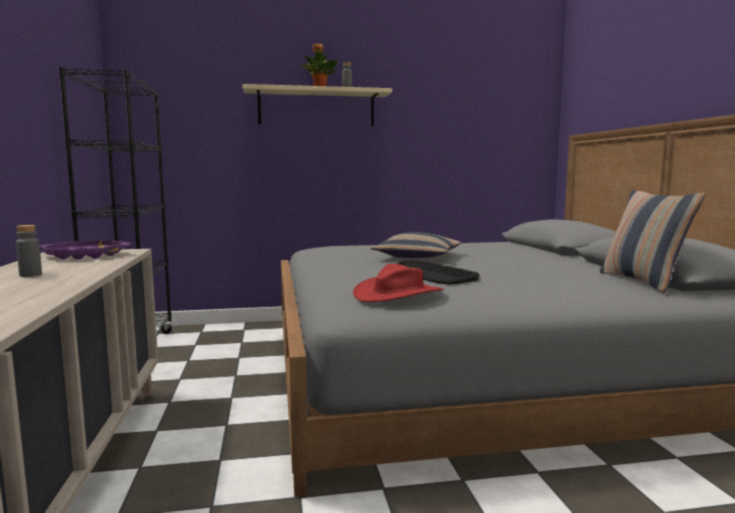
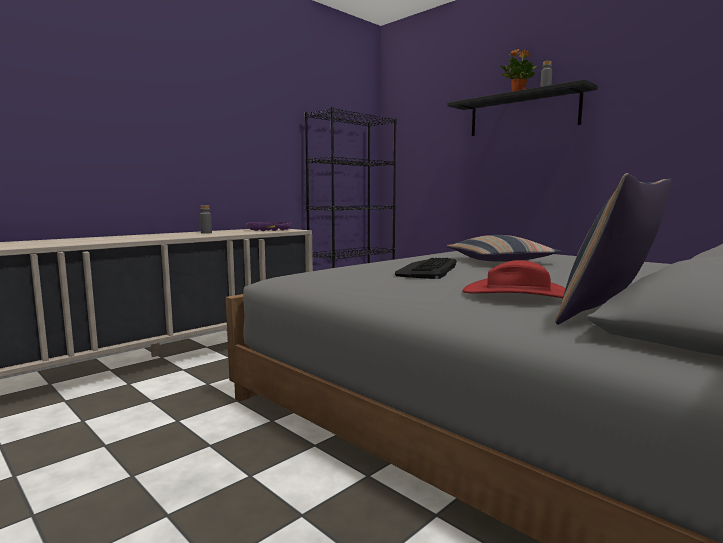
camera: 55 degrees right, 0 degrees up
beige shelf [243,84,392,126] -> black shelf [447,79,598,136]
red hat [353,264,444,302] -> red hat moved to [462,260,566,298]

